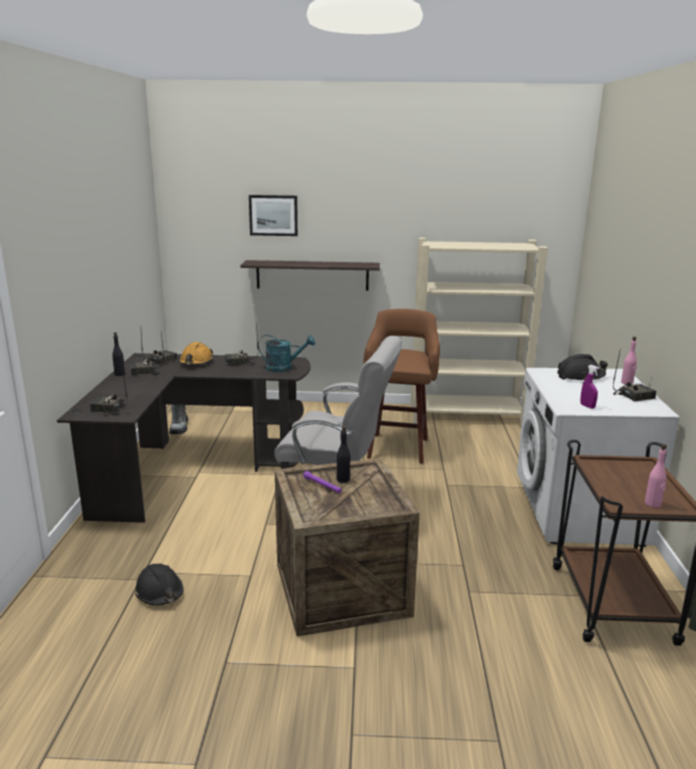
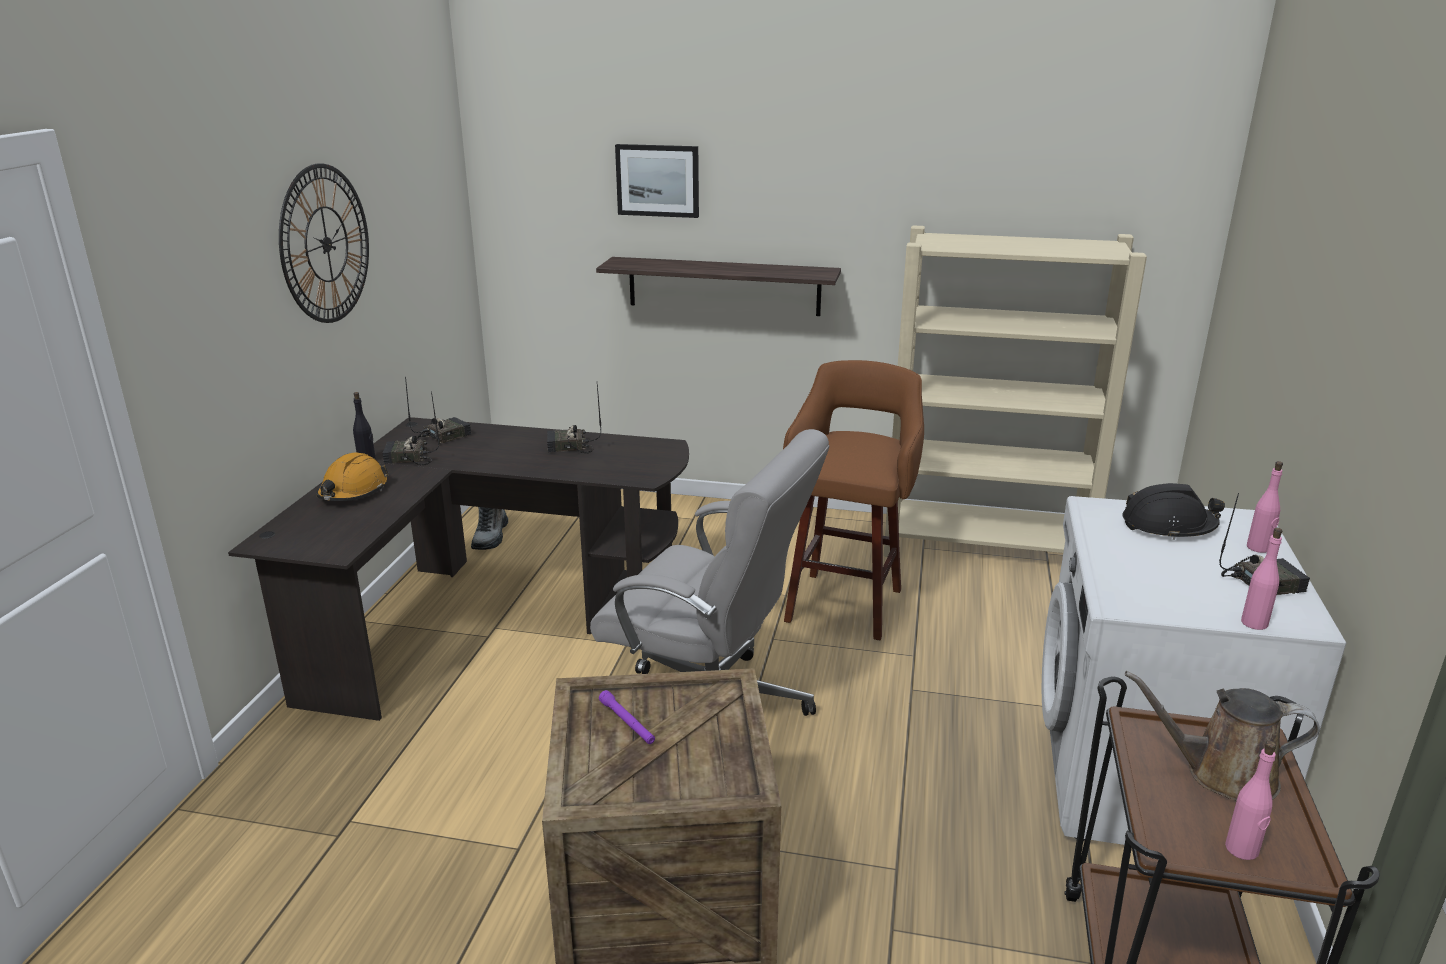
camera: 10 degrees right, 5 degrees up
radio [90,369,127,416] -> none
black hard hat [135,564,184,606] -> none
orange hard hat [179,342,213,365] -> orange hard hat moved to [316,453,389,501]
turquoise watering can [258,335,315,372] -> none
black bottle [337,426,350,483] -> none
purple spray bottle [580,365,600,409] -> none
none -> wall clock [279,163,369,323]
none -> brown watering can [1125,671,1320,801]
none -> pink bottle [1241,528,1282,630]

